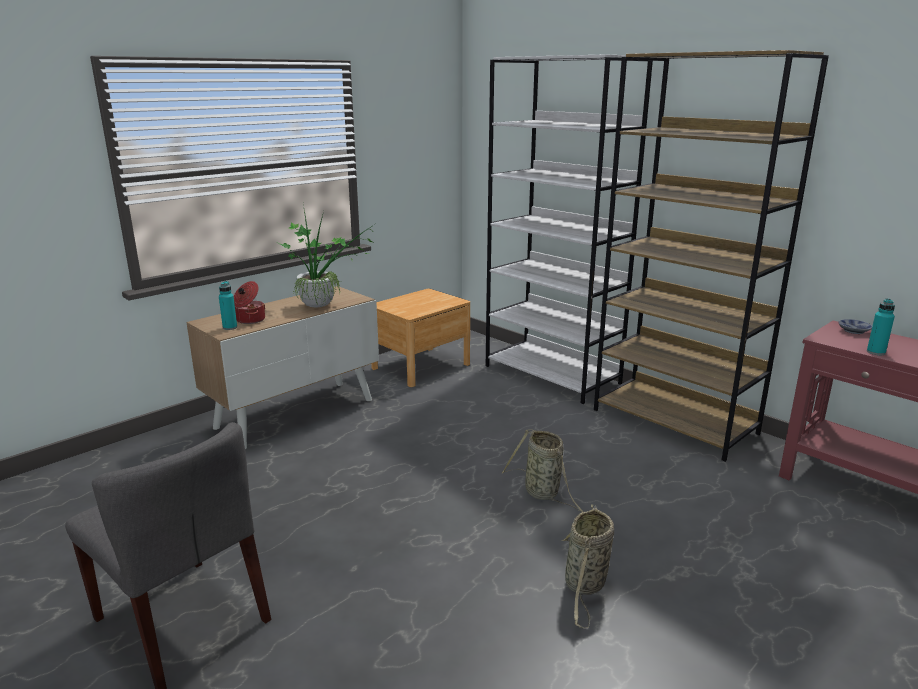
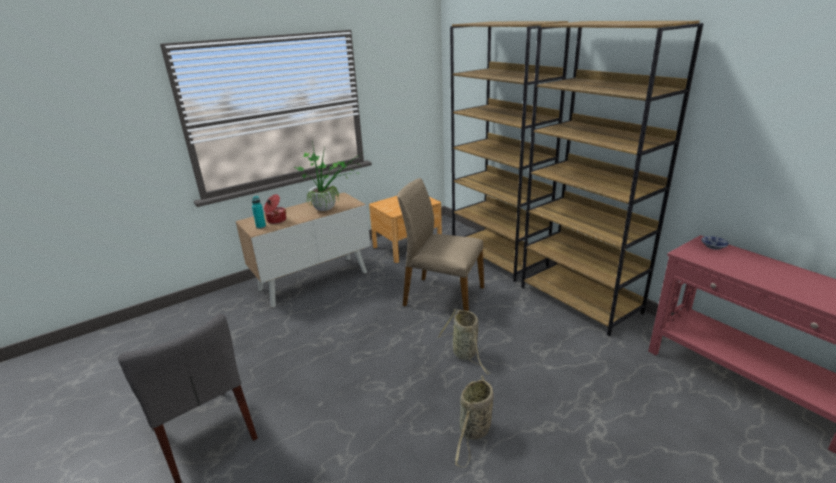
camera: 10 degrees right, 5 degrees up
white bookcase [486,54,653,404] -> brown bookcase [450,21,571,282]
turquoise bottle [867,299,895,355] -> none
none -> beige chair [397,178,484,311]

